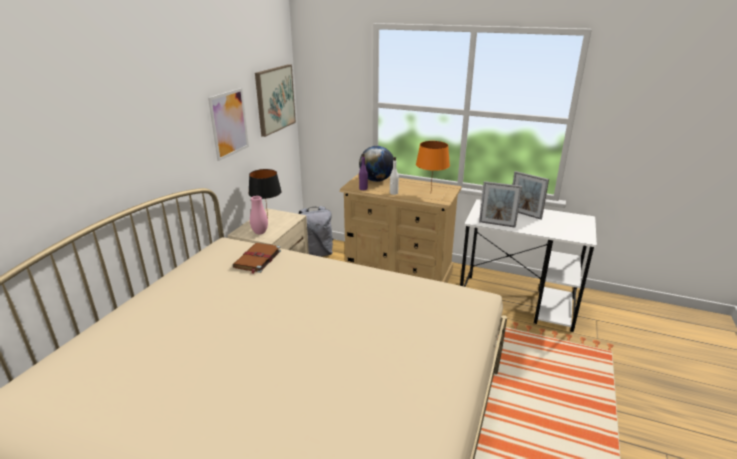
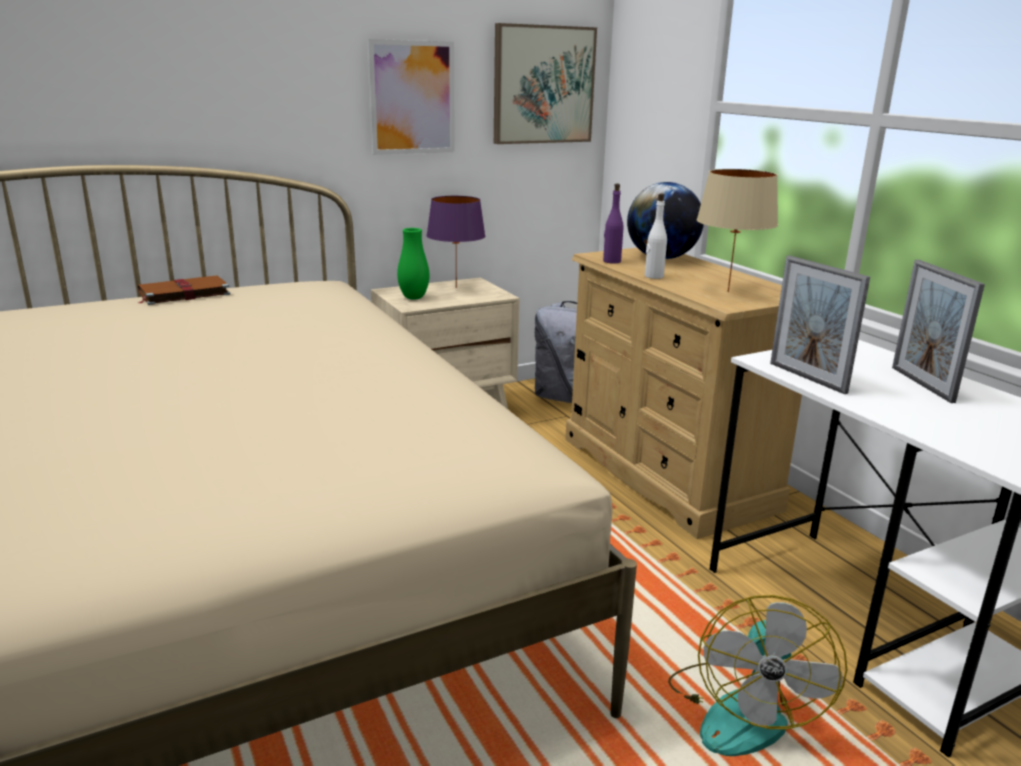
camera: 40 degrees right, 5 degrees down
brown book [232,243,281,274] -> brown book moved to [138,275,230,305]
black table lamp [248,169,282,217] -> purple table lamp [426,196,486,288]
pink vase [250,196,268,234] -> green vase [397,228,429,300]
orange table lamp [416,141,450,188] -> beige table lamp [697,169,778,292]
none -> fan [668,595,847,756]

